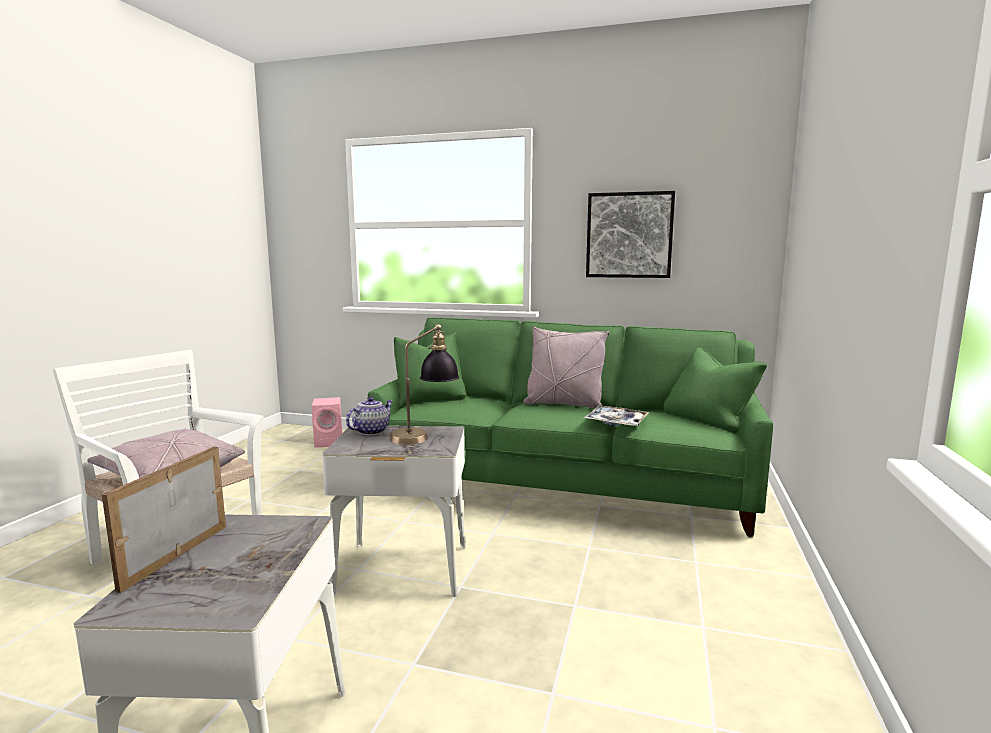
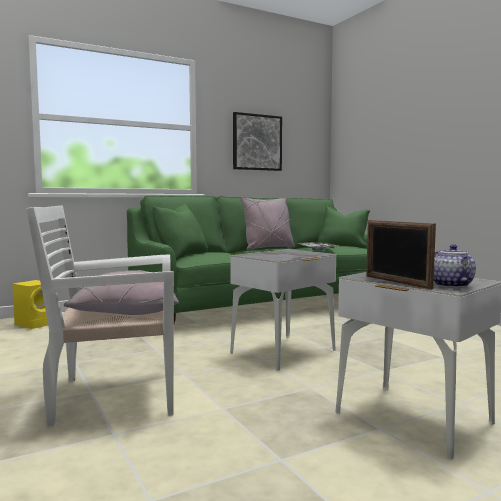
camera: 45 degrees left, 5 degrees down
pink speaker [312,397,342,447] -> yellow speaker [12,280,48,329]
teapot [346,397,393,435] -> teapot moved to [434,244,476,288]
table lamp [390,324,459,445] -> none

